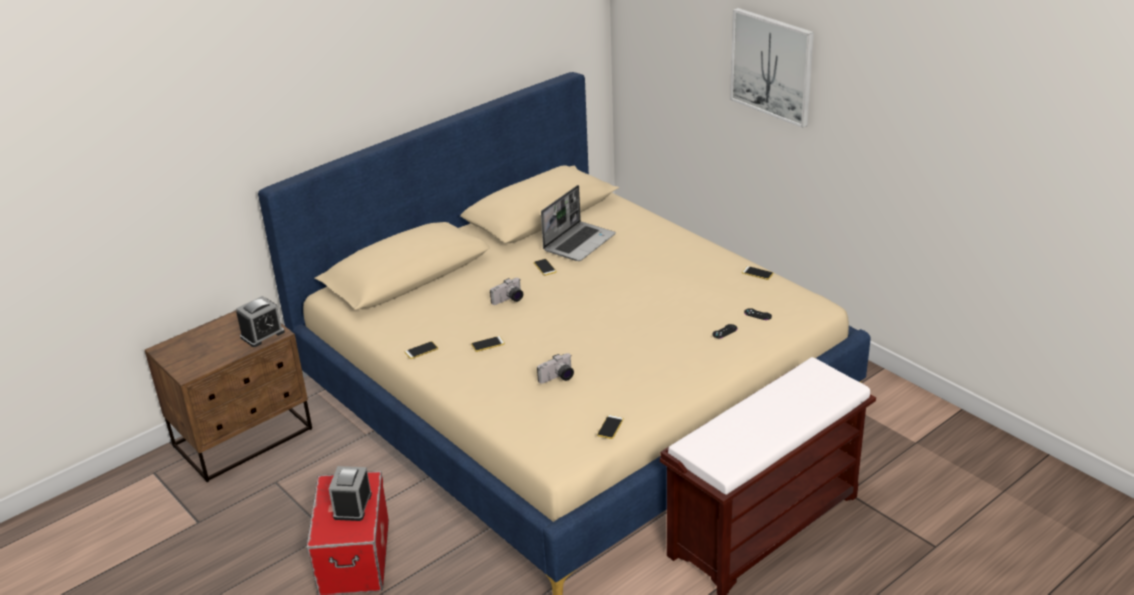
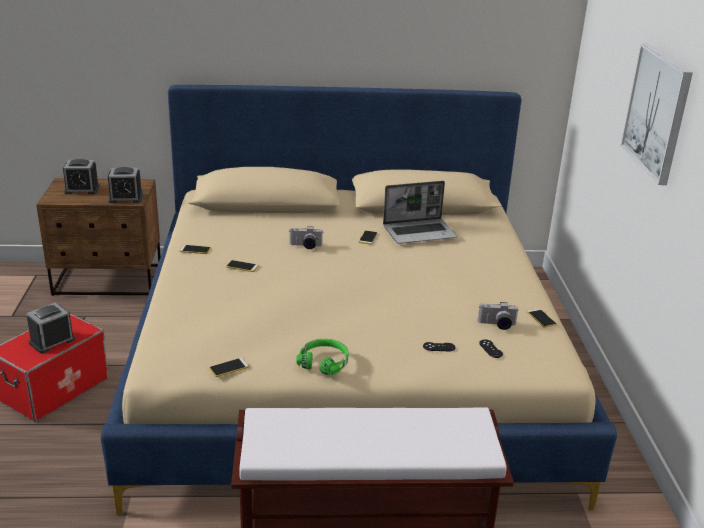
camera: 35 degrees right, 5 degrees down
camera [537,353,574,384] -> camera moved to [478,302,519,330]
none -> alarm clock [63,159,100,194]
none -> green headphones [297,339,349,375]

